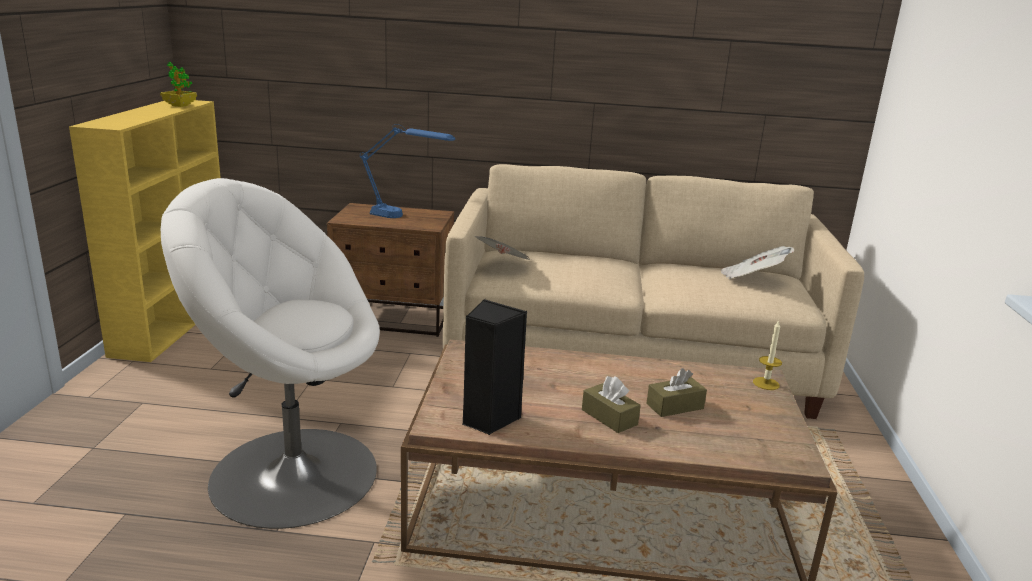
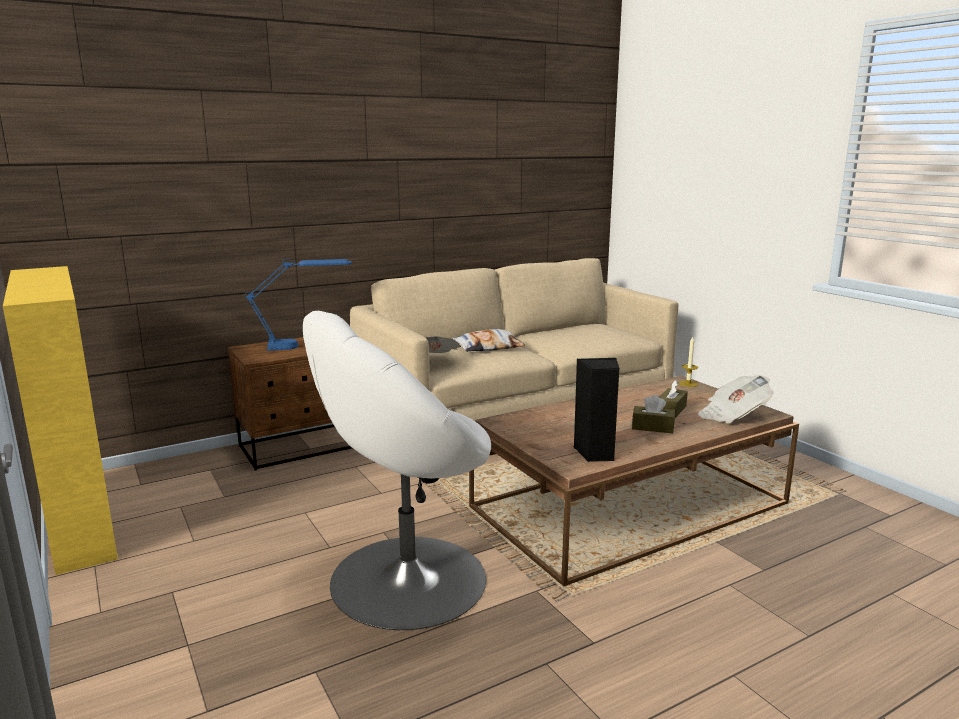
camera: 35 degrees left, 5 degrees down
potted plant [160,62,197,107] -> none
newspaper [720,246,794,279] -> newspaper moved to [698,375,773,423]
none -> pillow [452,329,525,352]

